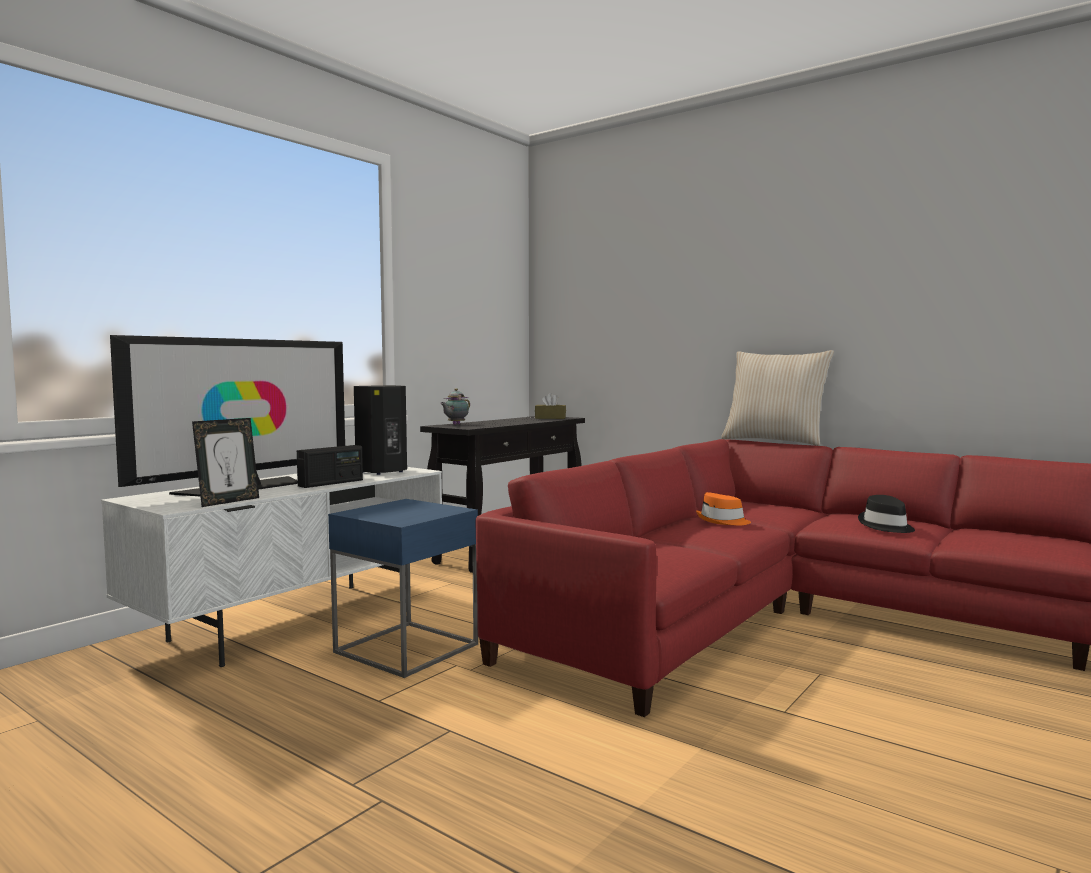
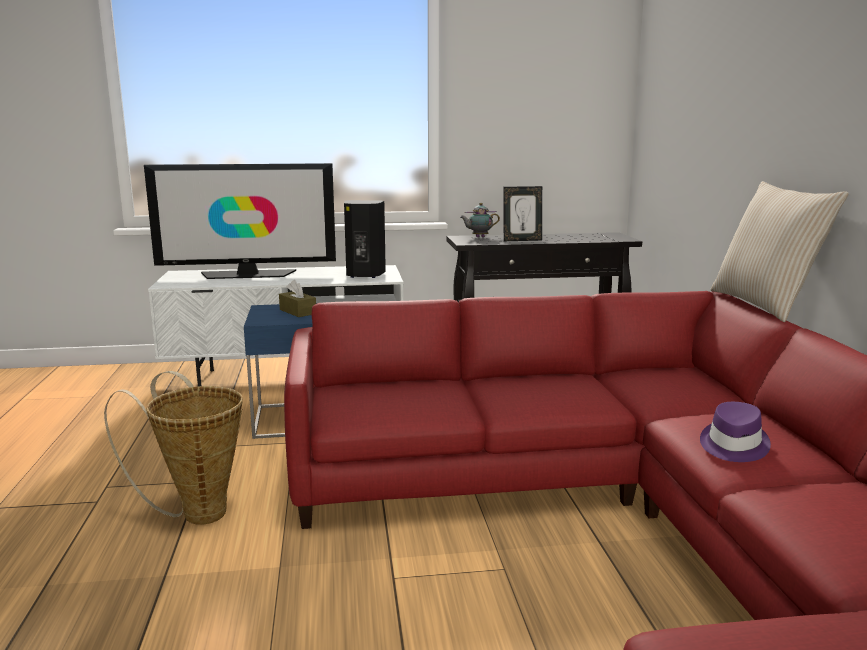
camera: 45 degrees right, 10 degrees up
picture frame [192,418,259,507] -> picture frame moved to [503,186,542,241]
radio [297,445,363,488] -> none
brown tissue box [535,393,566,419] -> brown tissue box moved to [279,280,316,317]
orange hat [696,492,751,525] -> none
black hat [858,495,915,533] -> purple hat [700,402,771,462]
none -> basket [104,371,243,525]

